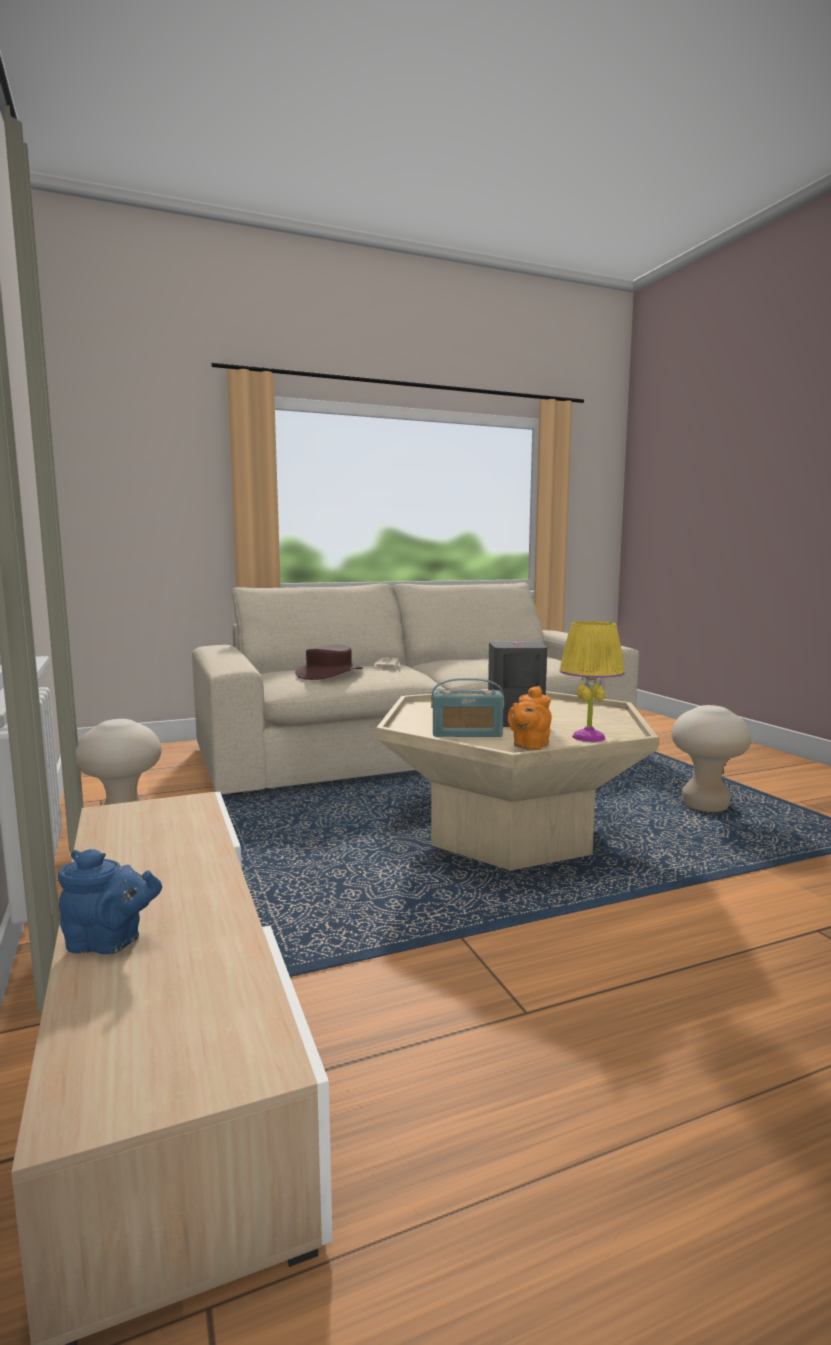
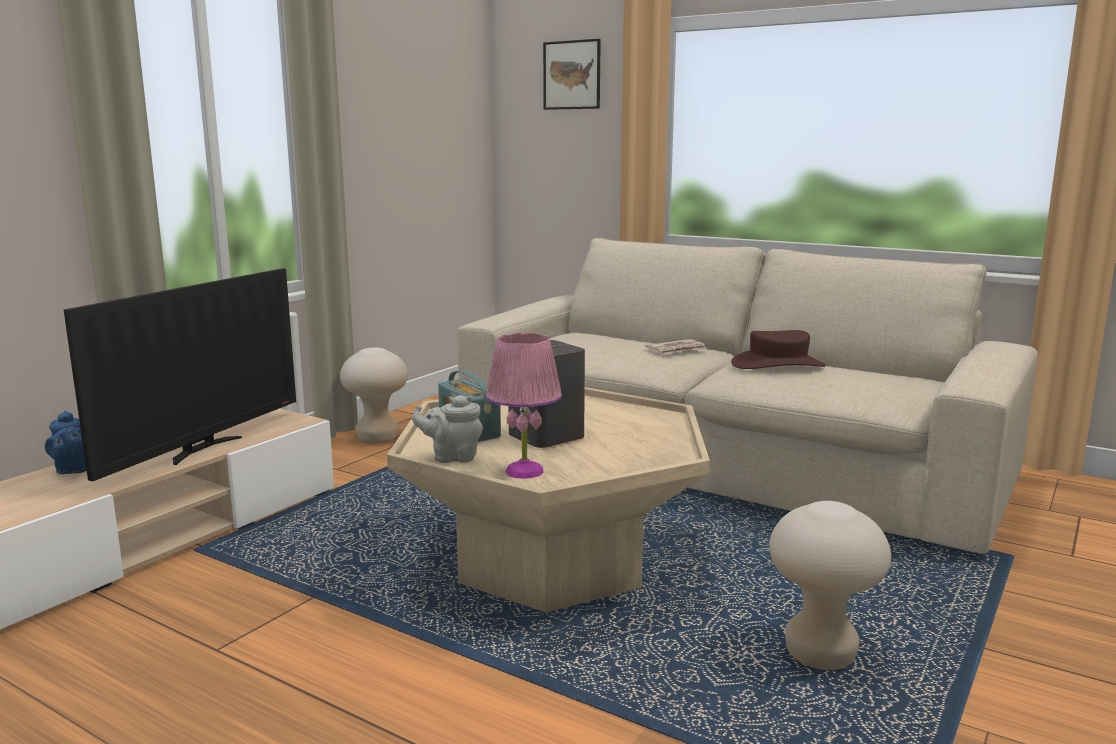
camera: 55 degrees right, 5 degrees up
brown hat [295,644,363,680] -> brown hat moved to [731,330,826,369]
orange teapot [508,686,552,751] -> grey teapot [412,395,483,463]
yellow table lamp [560,621,625,742] -> pink table lamp [486,333,562,479]
none -> television [64,268,296,481]
none -> picture [543,39,601,110]

